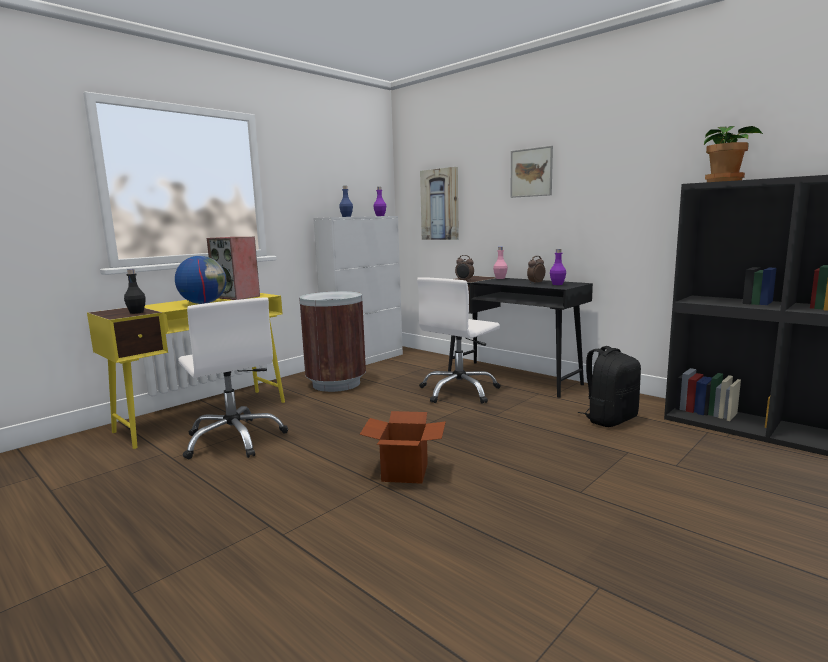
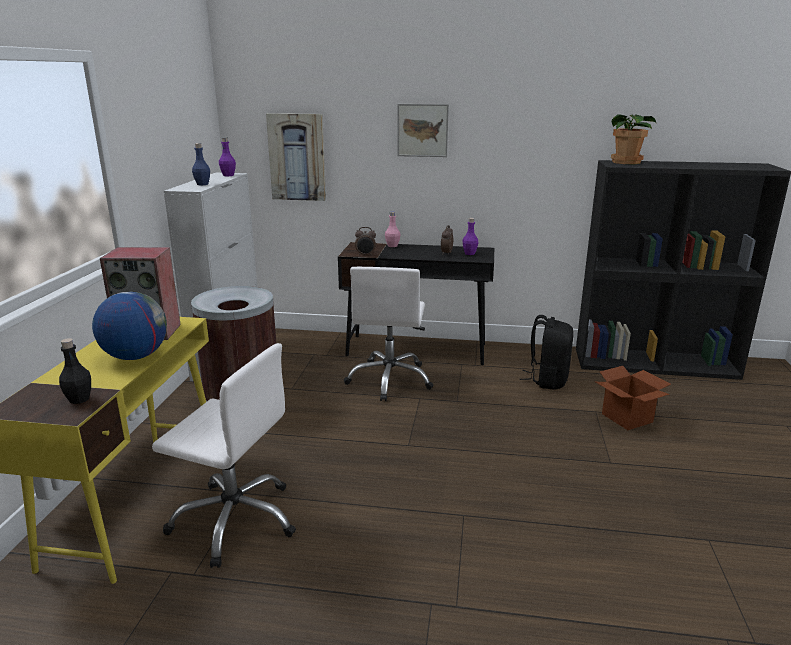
camera: 35 degrees left, 10 degrees up
cardboard box [359,411,446,484] -> cardboard box moved to [596,366,671,430]

